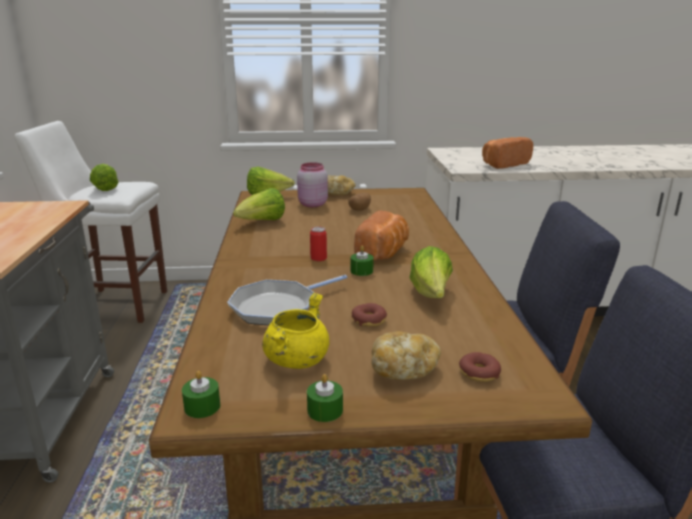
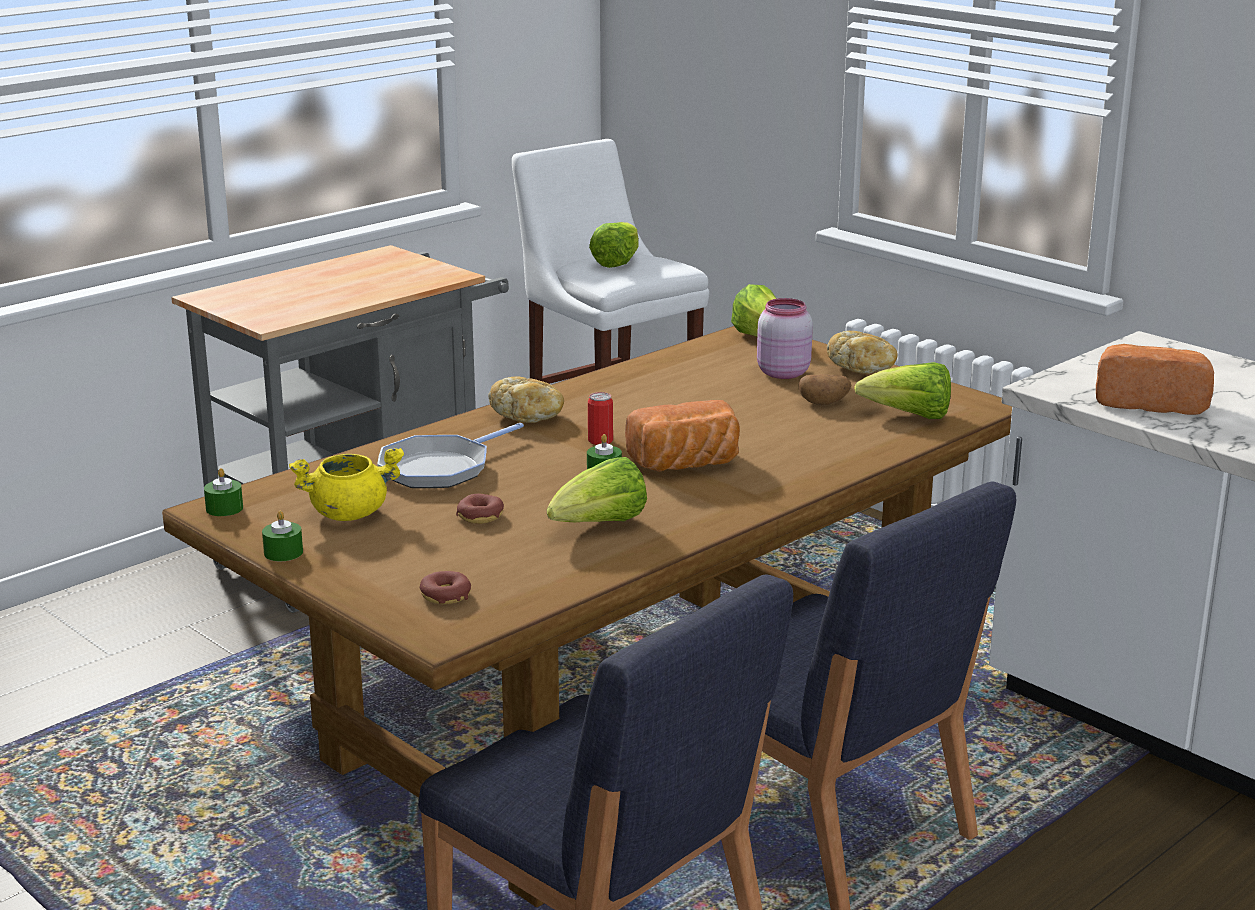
camera: 50 degrees right, 0 degrees up
frying pan [227,275,348,325] -> frying pan turned 60 degrees counterclockwise [377,423,524,488]
lettuce [233,188,285,220] -> lettuce moved to [854,362,951,419]
bread [371,331,441,380] -> bread moved to [488,377,564,423]

